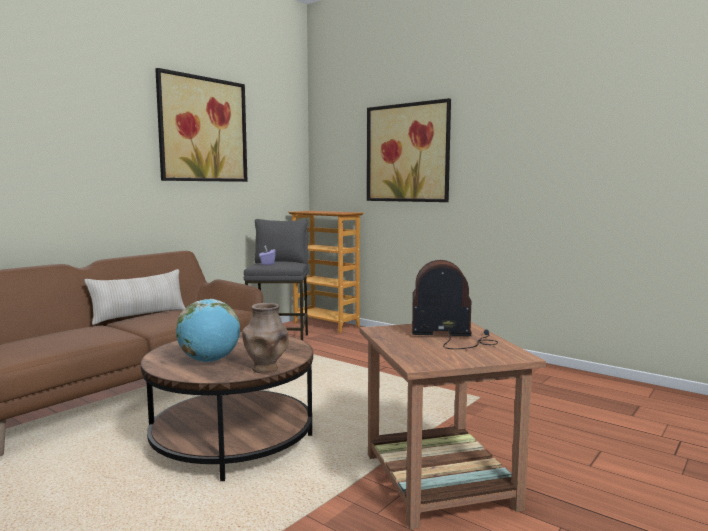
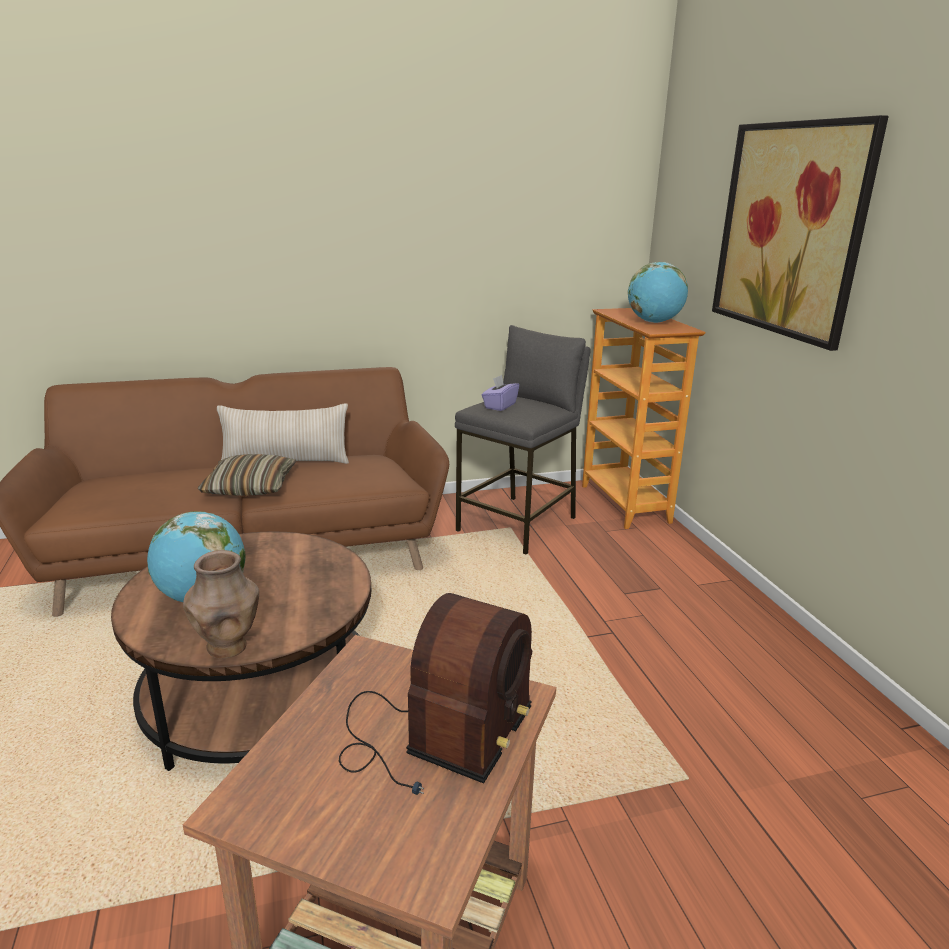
camera: 35 degrees right, 15 degrees up
picture [155,68,247,182] -> none
radio [412,260,498,349] -> radio turned 75 degrees clockwise [339,593,532,795]
none -> pillow [198,454,296,496]
none -> globe [628,262,688,323]

